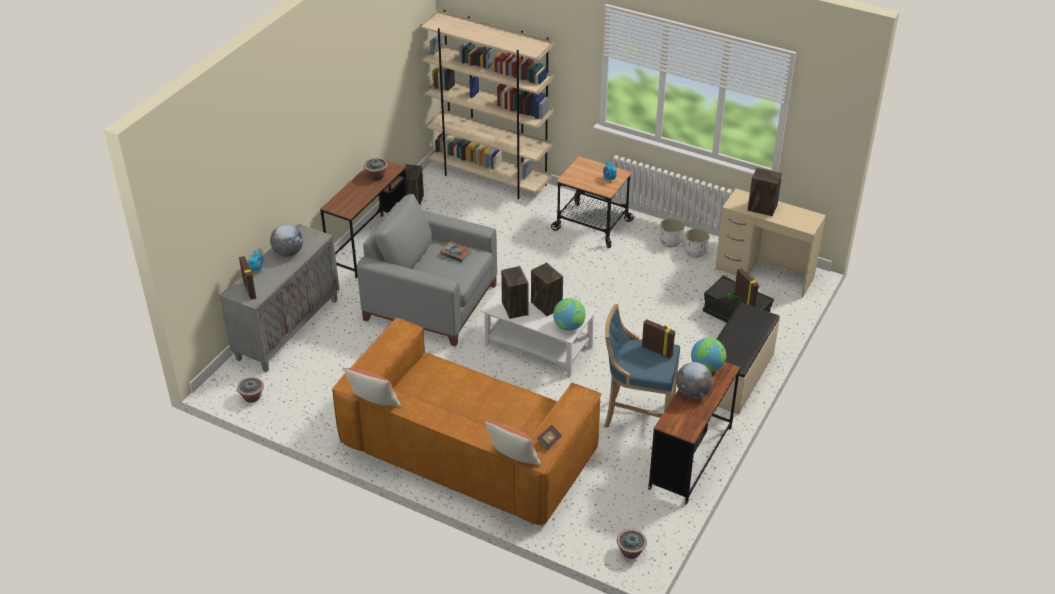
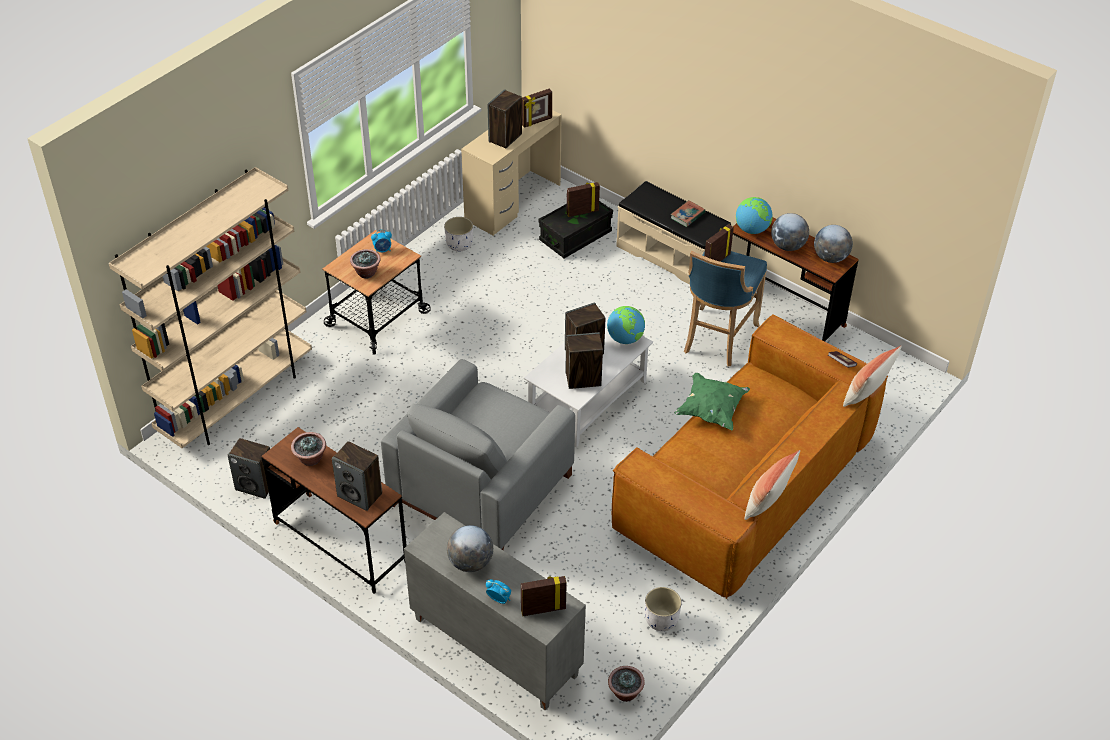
camera: 80 degrees left, 5 degrees up
book [440,241,472,262] -> book moved to [670,200,706,227]
potted plant [617,529,647,559] -> potted plant moved to [350,249,381,279]
white planter [660,218,684,247] -> white planter moved to [645,587,682,631]
none -> speaker [332,441,382,511]
none -> picture frame [522,89,552,128]
none -> green pillow [675,373,750,431]
none -> globe [814,225,853,263]

